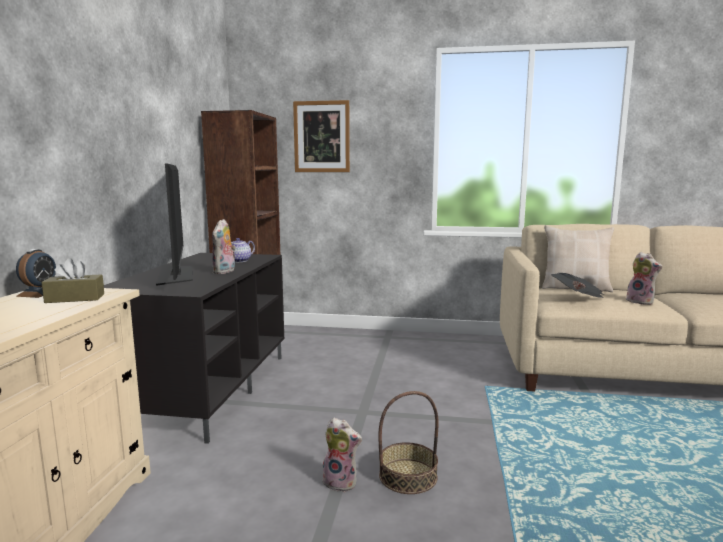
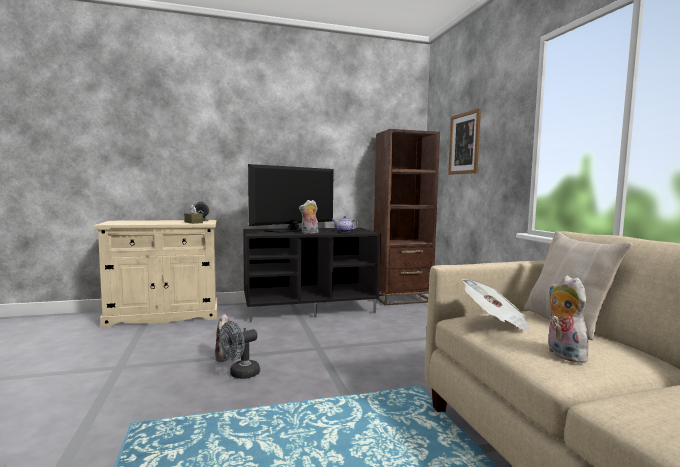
camera: 65 degrees right, 5 degrees down
basket [379,391,439,494] -> grey fan [220,321,260,379]
plush toy [626,252,662,305] -> plush toy turned 135 degrees clockwise [548,275,589,363]

